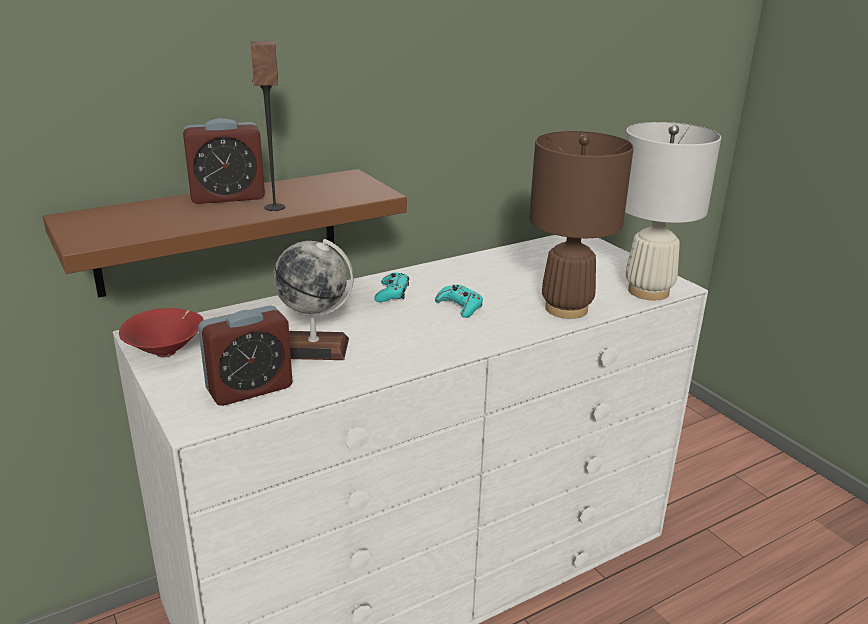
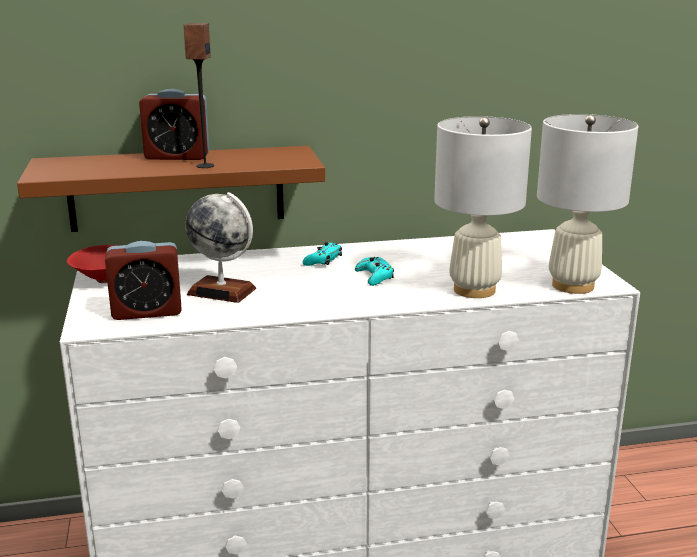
camera: 20 degrees right, 5 degrees down
brown table lamp [529,131,634,319] -> white table lamp [434,116,532,298]

